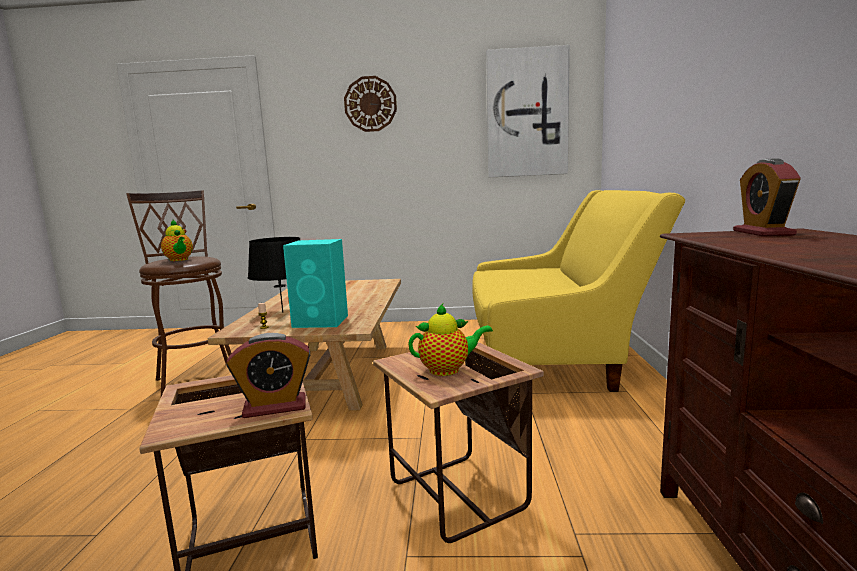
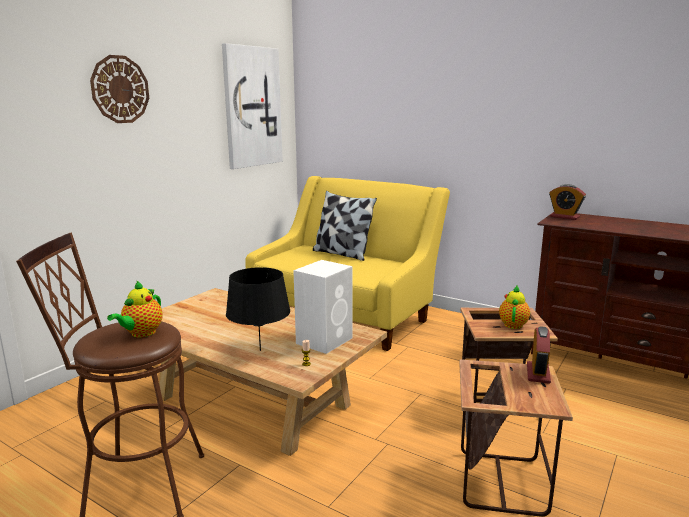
camera: 60 degrees left, 5 degrees up
teapot [161,220,193,261] -> teapot turned 120 degrees clockwise [107,281,163,337]
turquoise speaker [283,239,348,328] -> white speaker [293,260,352,354]
none -> pillow [313,191,377,261]

